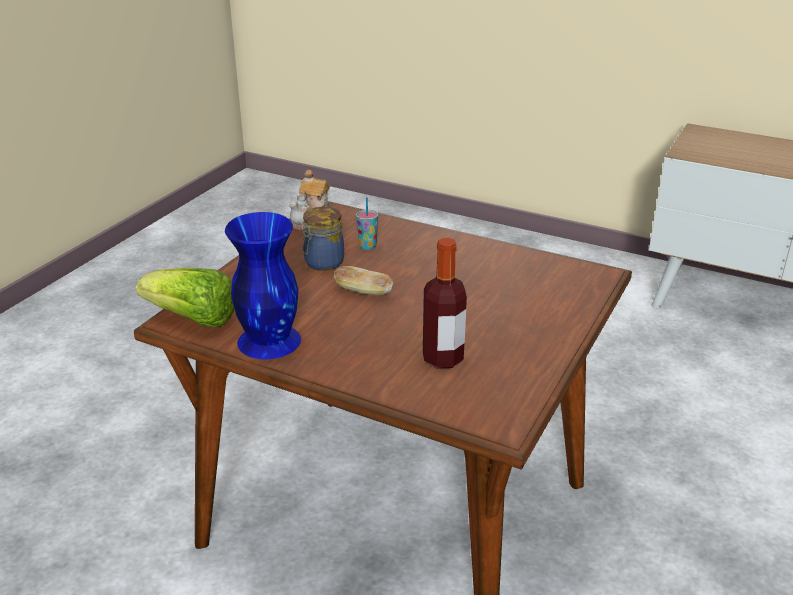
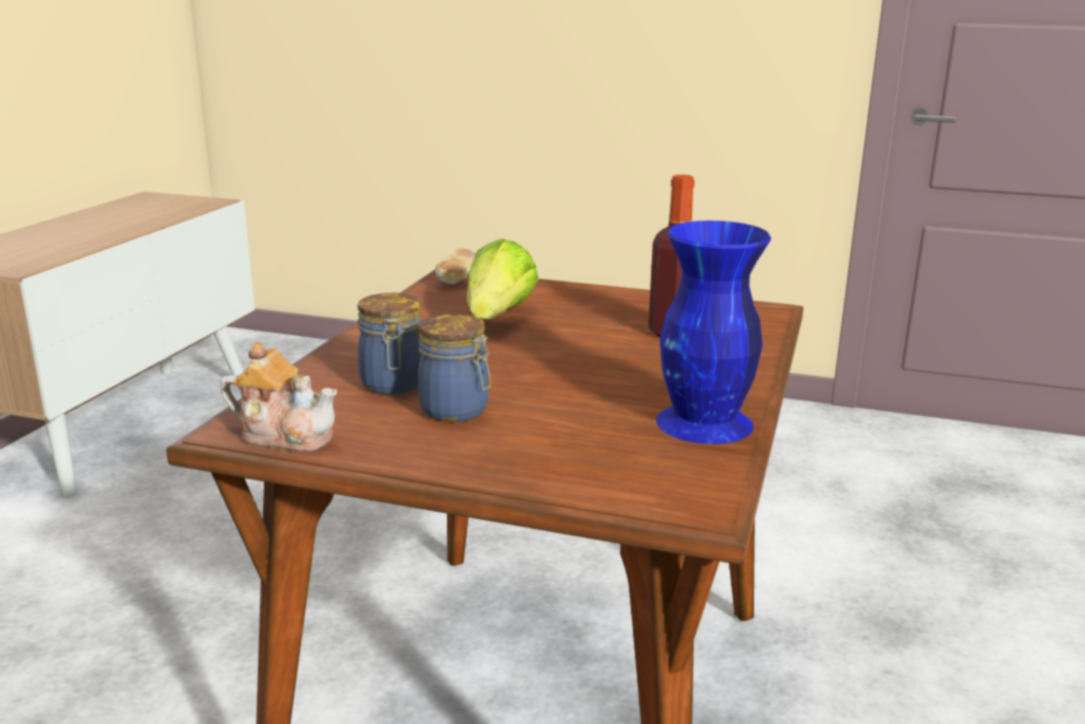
camera: 100 degrees left, 10 degrees down
lettuce [136,268,234,328] -> lettuce moved to [467,239,538,319]
bread [334,266,393,295] -> bread moved to [435,248,475,284]
cup [356,197,378,250] -> jar [358,293,422,395]

